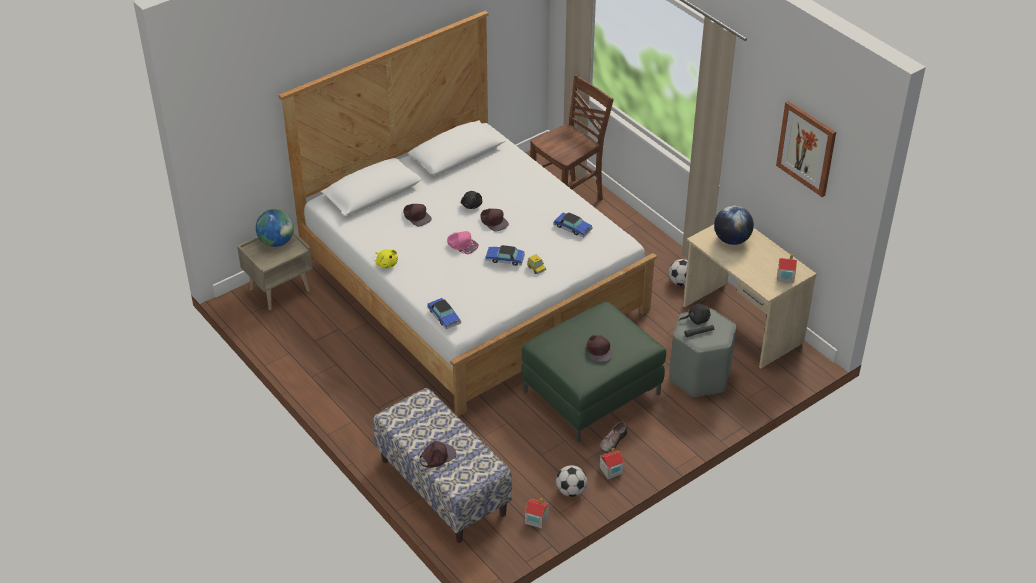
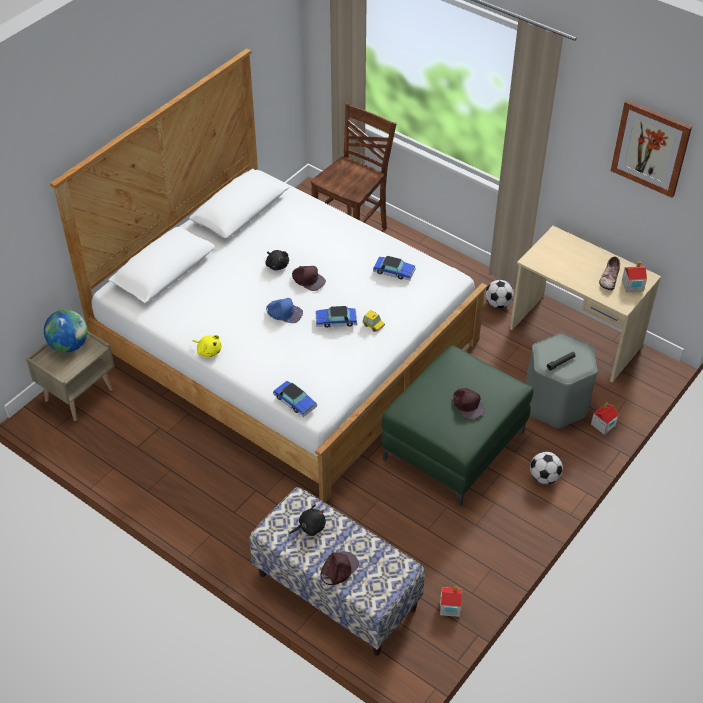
camera: 15 degrees left, 5 degrees up
brown cap [403,204,432,226] -> none
pink cap [447,231,479,254] -> blue cap [266,298,303,323]
football [556,465,587,497] -> football moved to [530,452,563,484]
shoe [600,421,627,453] -> shoe moved to [599,256,620,290]
toy house [600,448,624,479] -> toy house moved to [591,402,619,435]
black plush toy [679,300,710,325] -> black plush toy moved to [290,505,326,536]
globe [714,206,754,245] -> none

